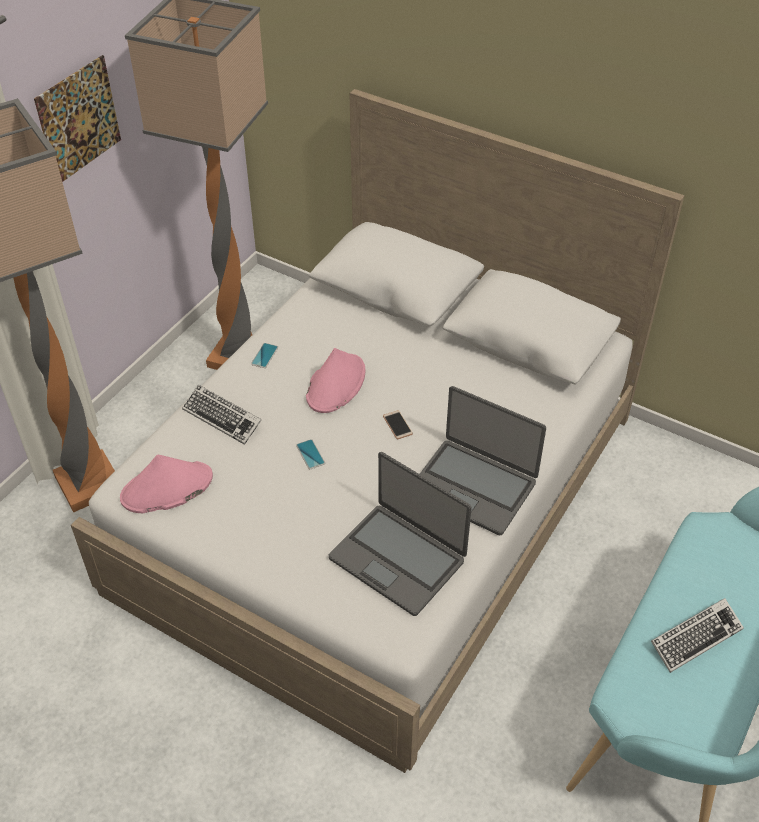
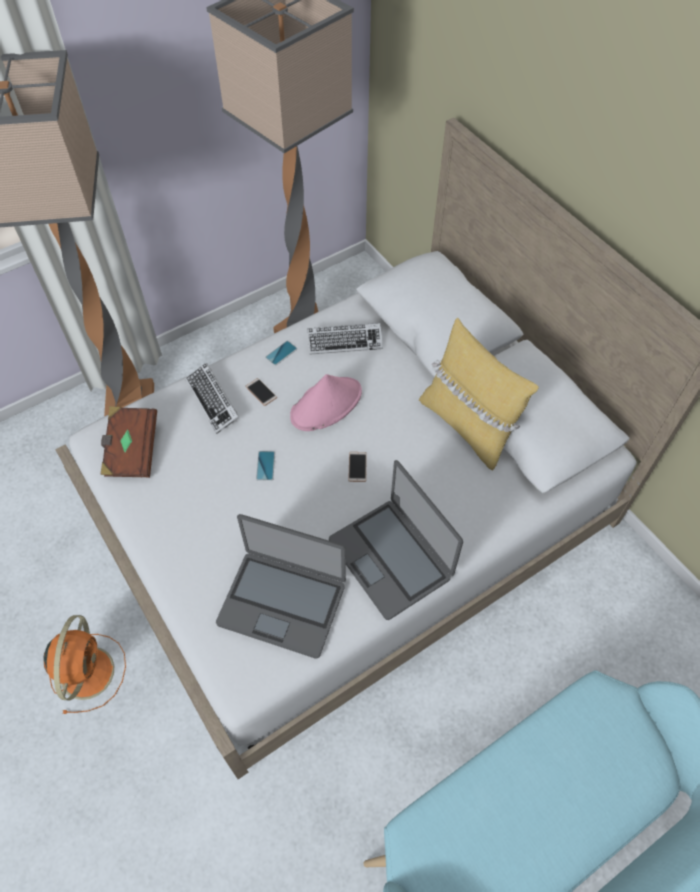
camera: 25 degrees right, 10 degrees up
picture [34,55,121,182] -> none
pink hat [120,455,213,513] -> brown book [100,406,157,478]
laptop [329,452,472,616] -> laptop turned 45 degrees counterclockwise [216,514,346,659]
keyboard [651,598,744,673] -> keyboard moved to [307,323,383,355]
none -> orange fan [43,615,126,714]
none -> phone [245,378,277,406]
none -> yellow pillow [419,318,539,471]

